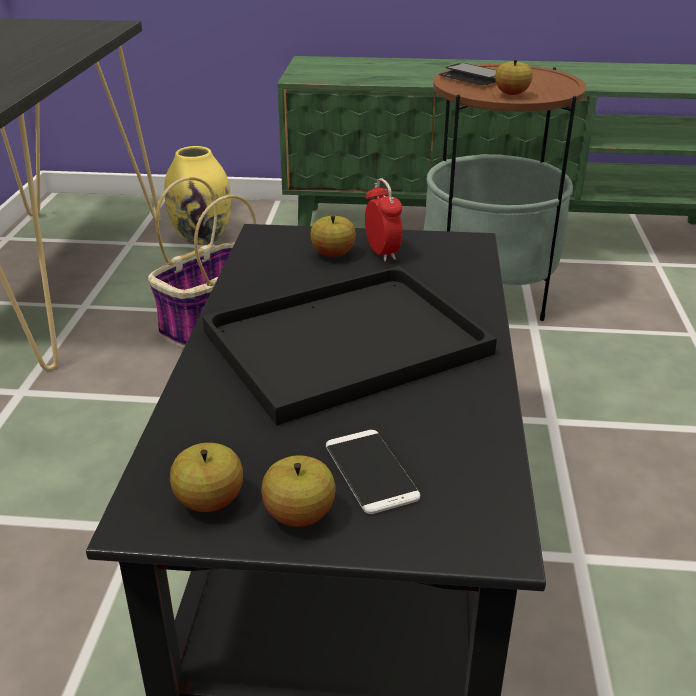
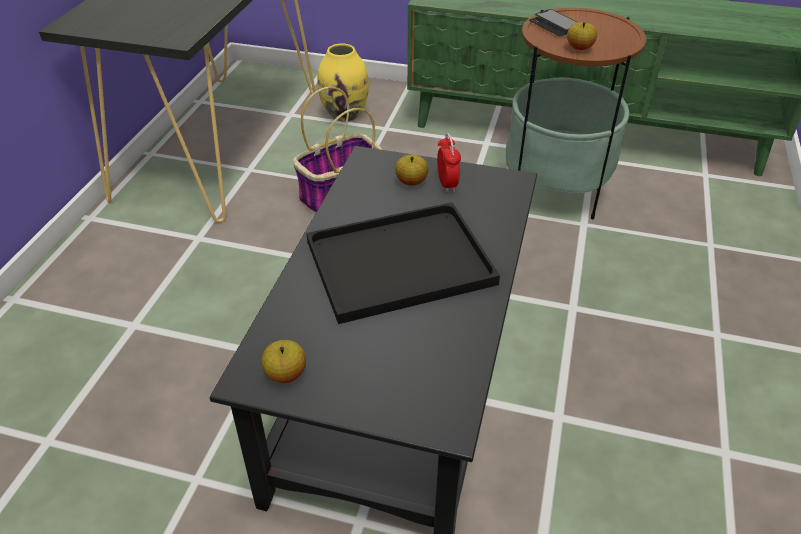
camera: 10 degrees right, 10 degrees up
apple [261,455,336,527] -> none
phone [326,430,420,514] -> none

